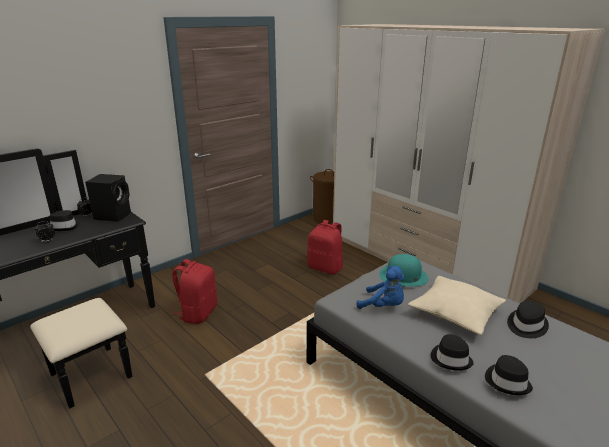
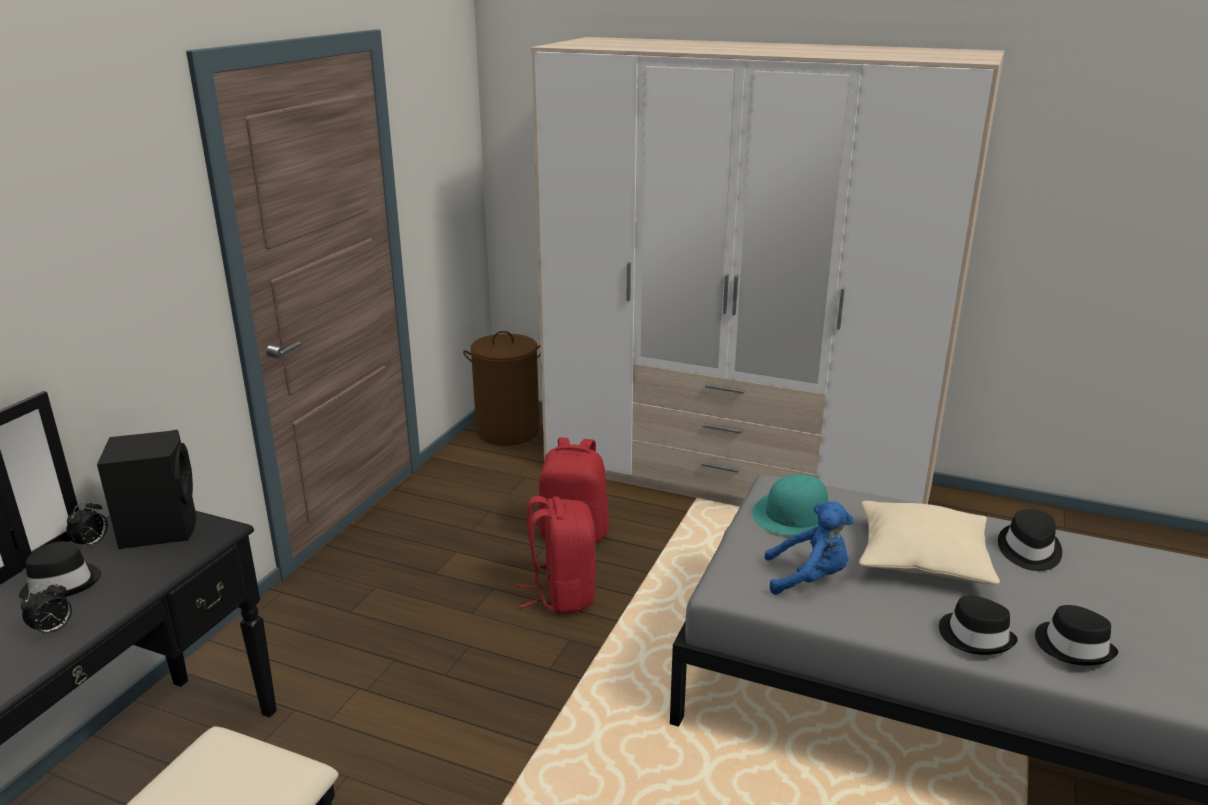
camera: 25 degrees left, 0 degrees up
red backpack [172,259,217,324] -> red backpack moved to [517,496,596,614]

